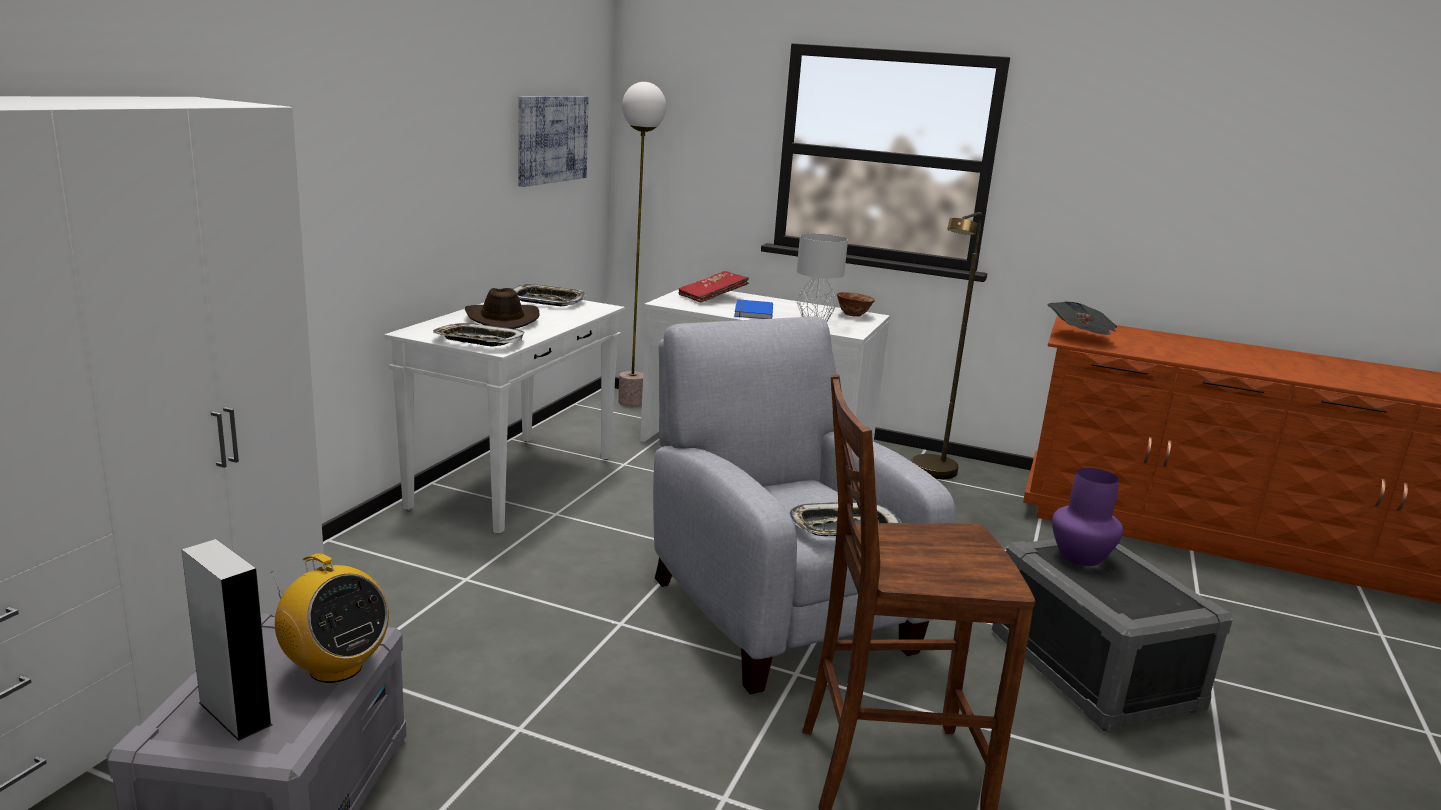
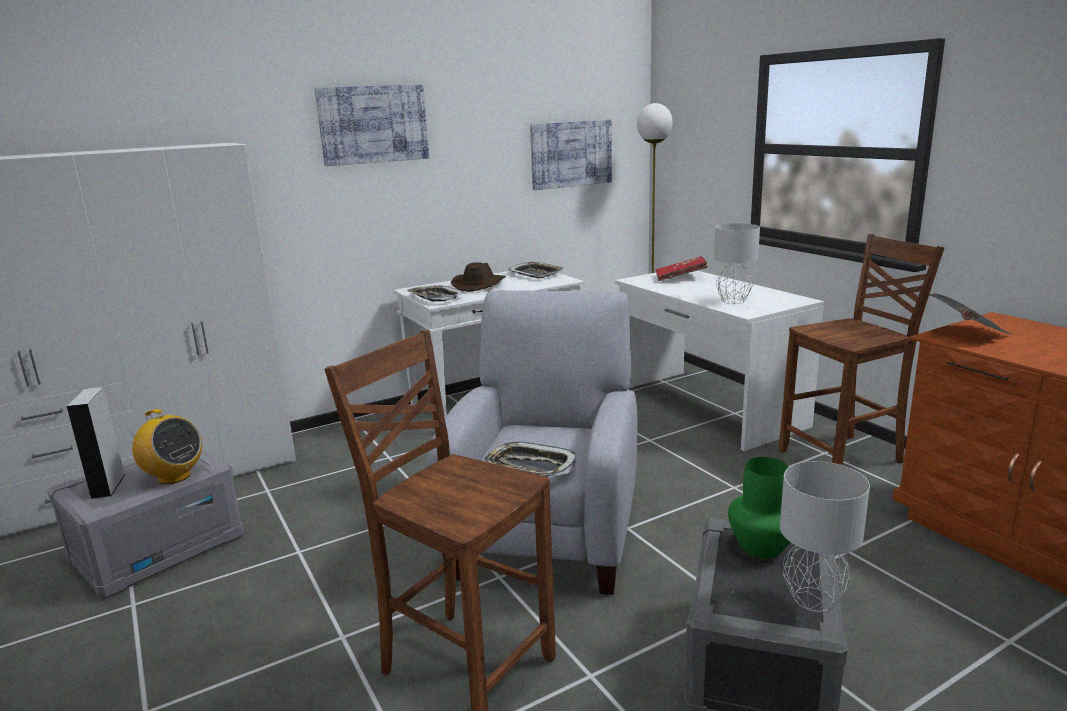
camera: 40 degrees right, 0 degrees up
radio [272,553,389,683] -> radio turned 45 degrees counterclockwise [126,409,202,484]
blue book [734,299,773,319] -> none
bowl [837,292,875,317] -> none
brown floor lamp [912,212,982,479] -> brown chair [779,234,944,465]
purple vase [1052,468,1123,566] -> green vase [728,457,790,559]
none -> picture [315,84,429,166]
none -> grey table lamp [780,461,870,612]

